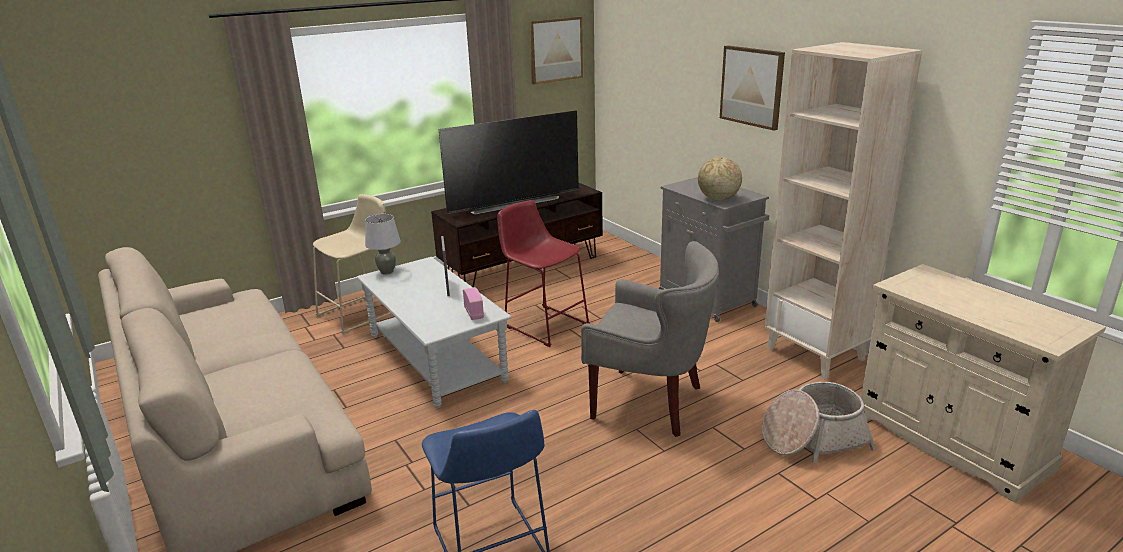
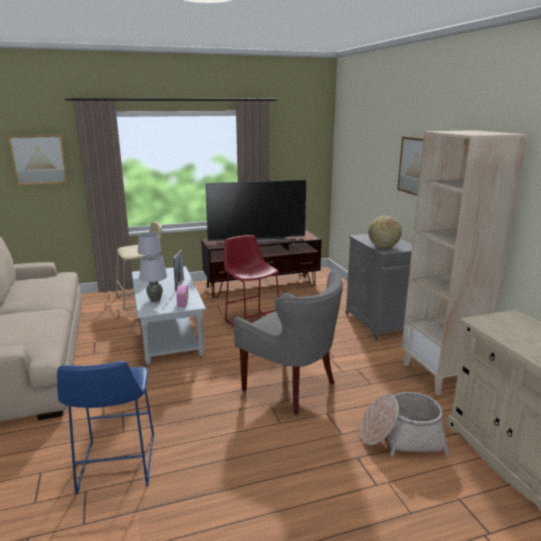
camera: 15 degrees right, 5 degrees down
picture [529,16,583,85] -> picture moved to [8,135,68,185]
none -> grey table lamp [139,254,167,302]

